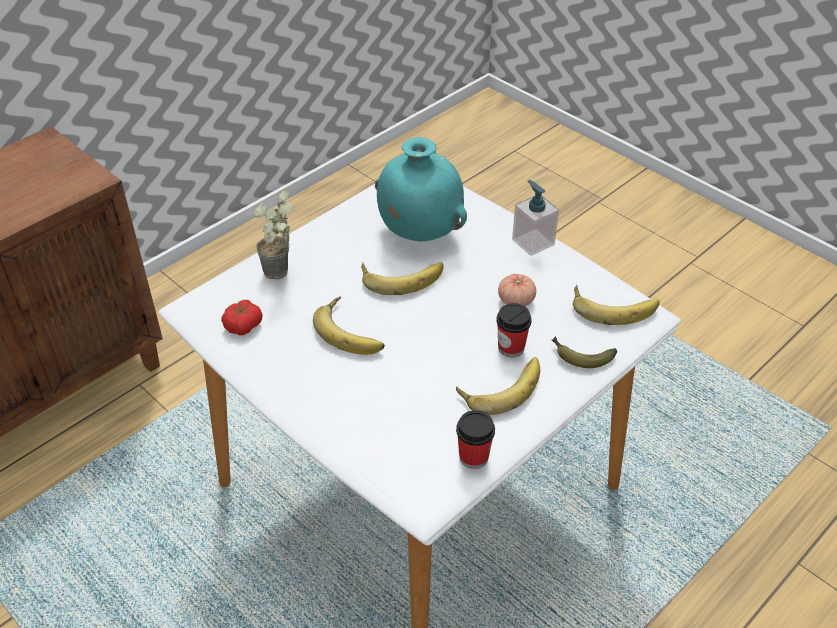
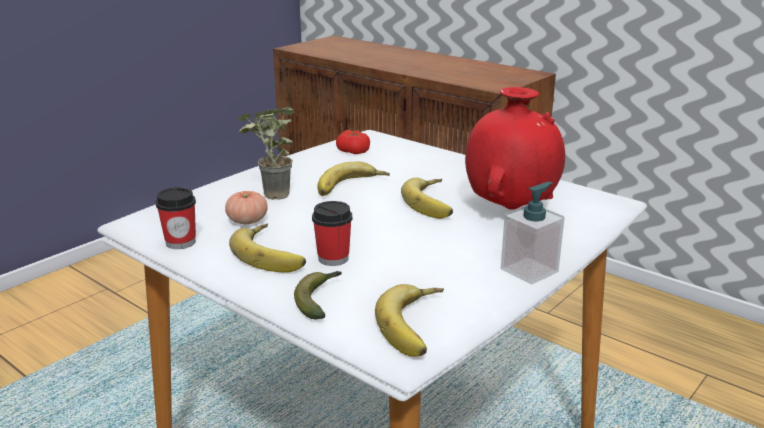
camera: 85 degrees right, 20 degrees down
potted plant [252,189,293,280] -> potted plant moved to [238,107,294,200]
turquoise vase [375,137,467,241] -> red vase [465,87,565,210]
tomato [498,274,536,306] -> tomato moved to [225,191,268,224]

